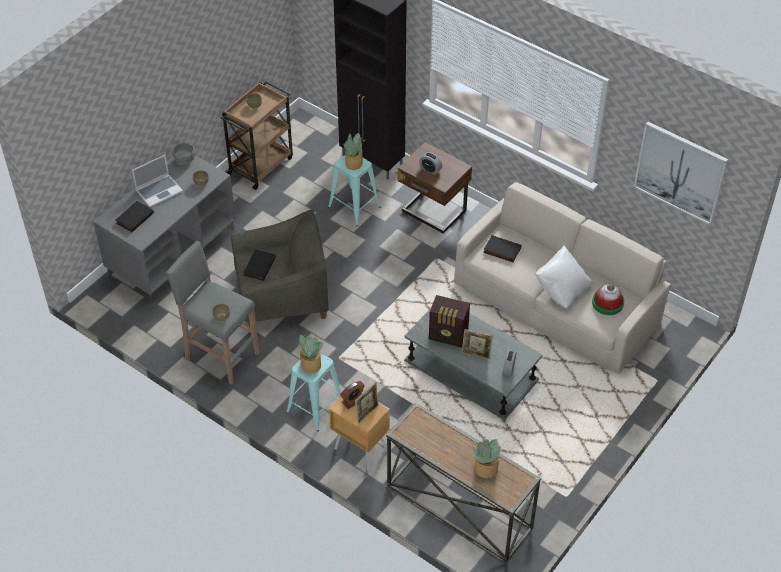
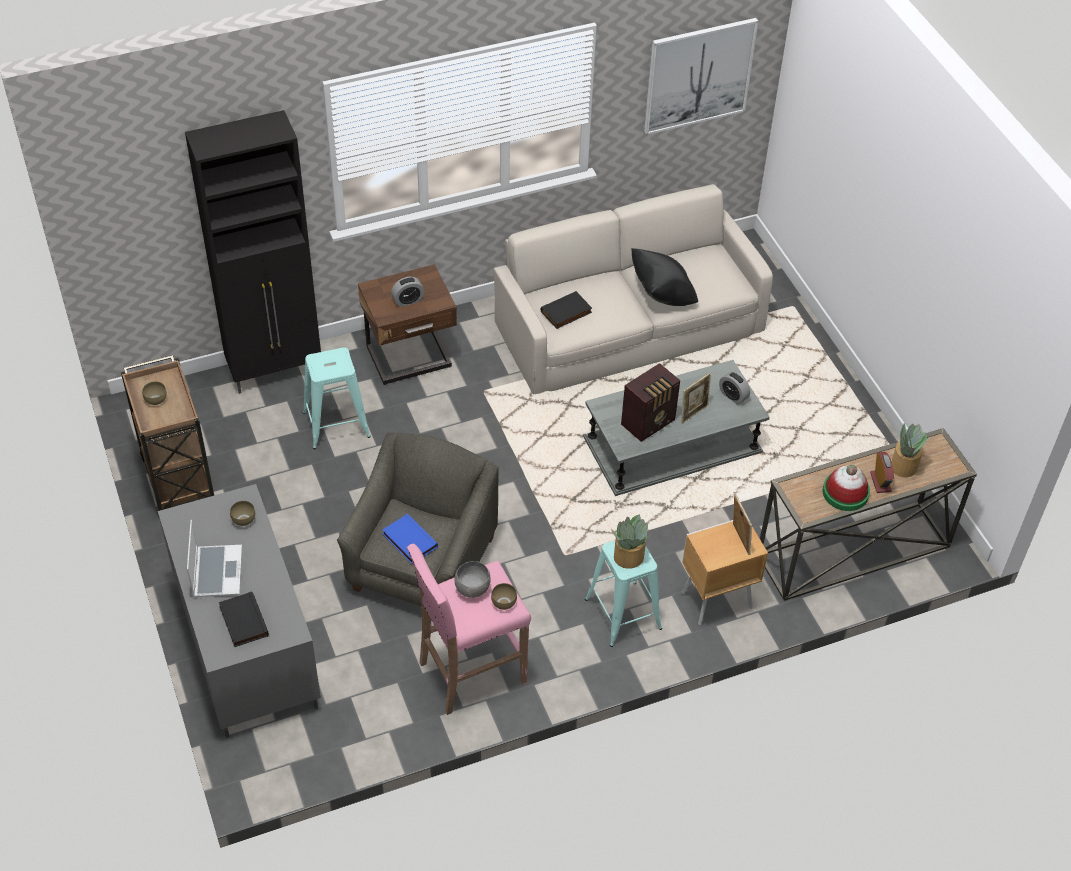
camera: 60 degrees left, 0 degrees up
grey stool [165,241,259,385] -> pink stool [407,544,531,715]
grey bowl [173,143,195,165] -> grey bowl moved to [454,561,491,598]
black book [243,249,276,281] -> blue book [382,514,438,564]
alarm clock [340,381,365,409] -> alarm clock moved to [870,452,894,493]
potted plant [343,133,363,170] -> none
white pillow [535,245,594,308] -> black pillow [631,248,698,306]
hat [592,284,624,315] -> hat moved to [823,465,870,511]

